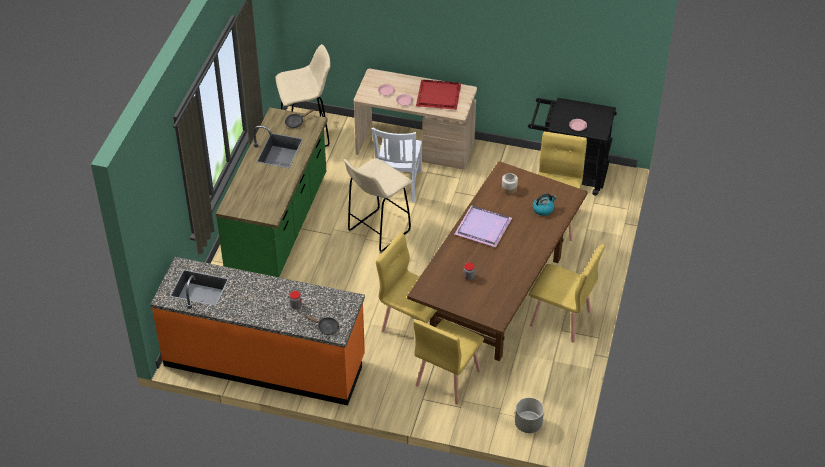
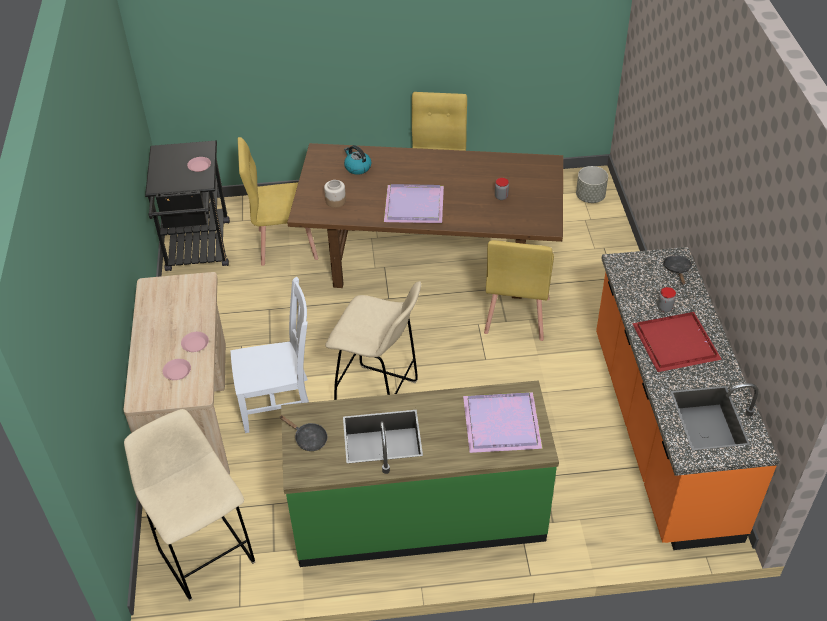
camera: 110 degrees left, 0 degrees up
yellow chair [413,320,484,405] -> none
red tray [416,79,461,110] -> red tray moved to [632,312,722,372]
none -> purple tray [463,392,543,453]

